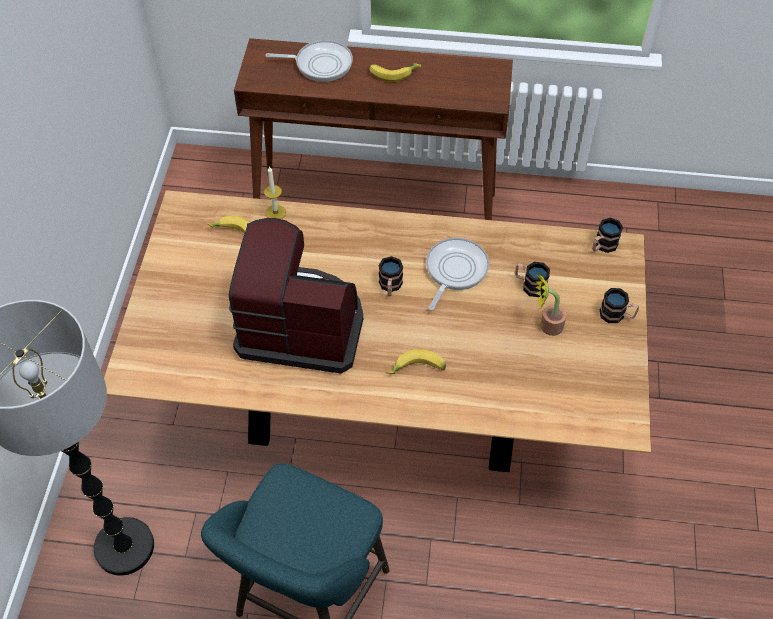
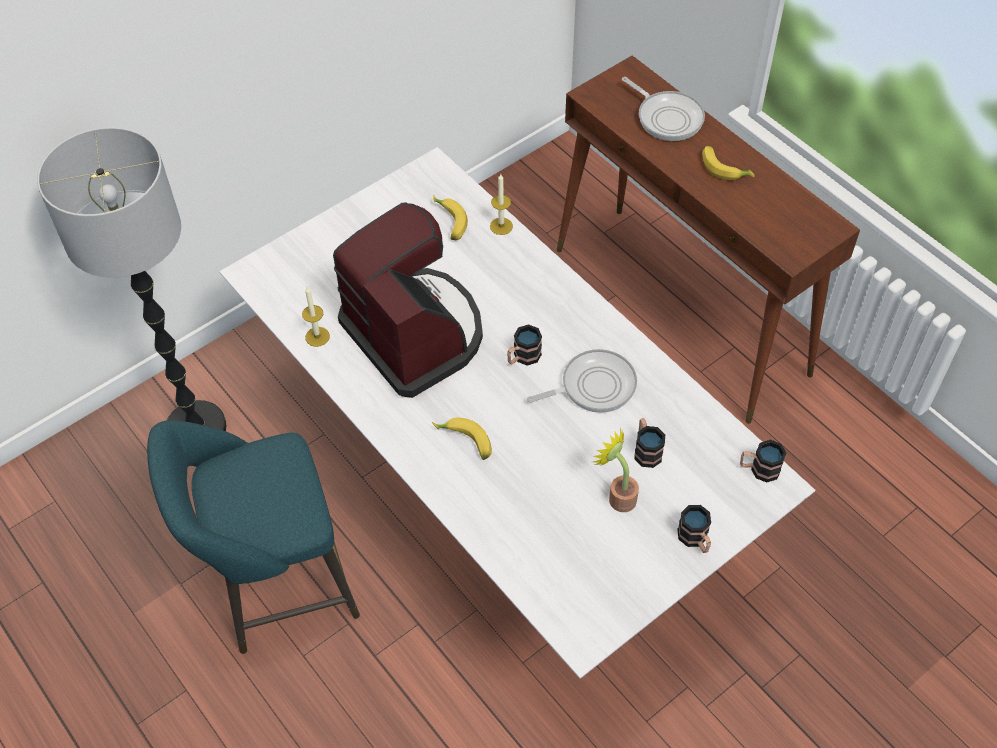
camera: 45 degrees right, 0 degrees up
brown dining table [104,190,651,472] -> white dining table [219,147,815,679]
none -> candle [302,287,330,347]

